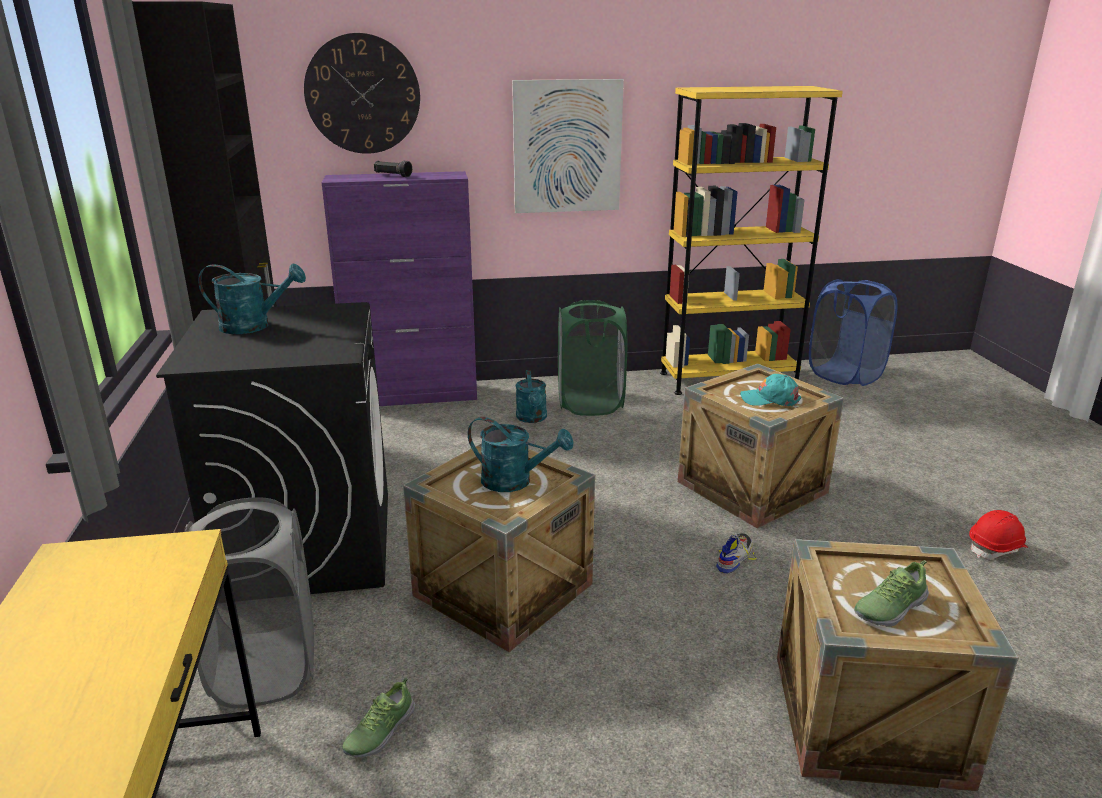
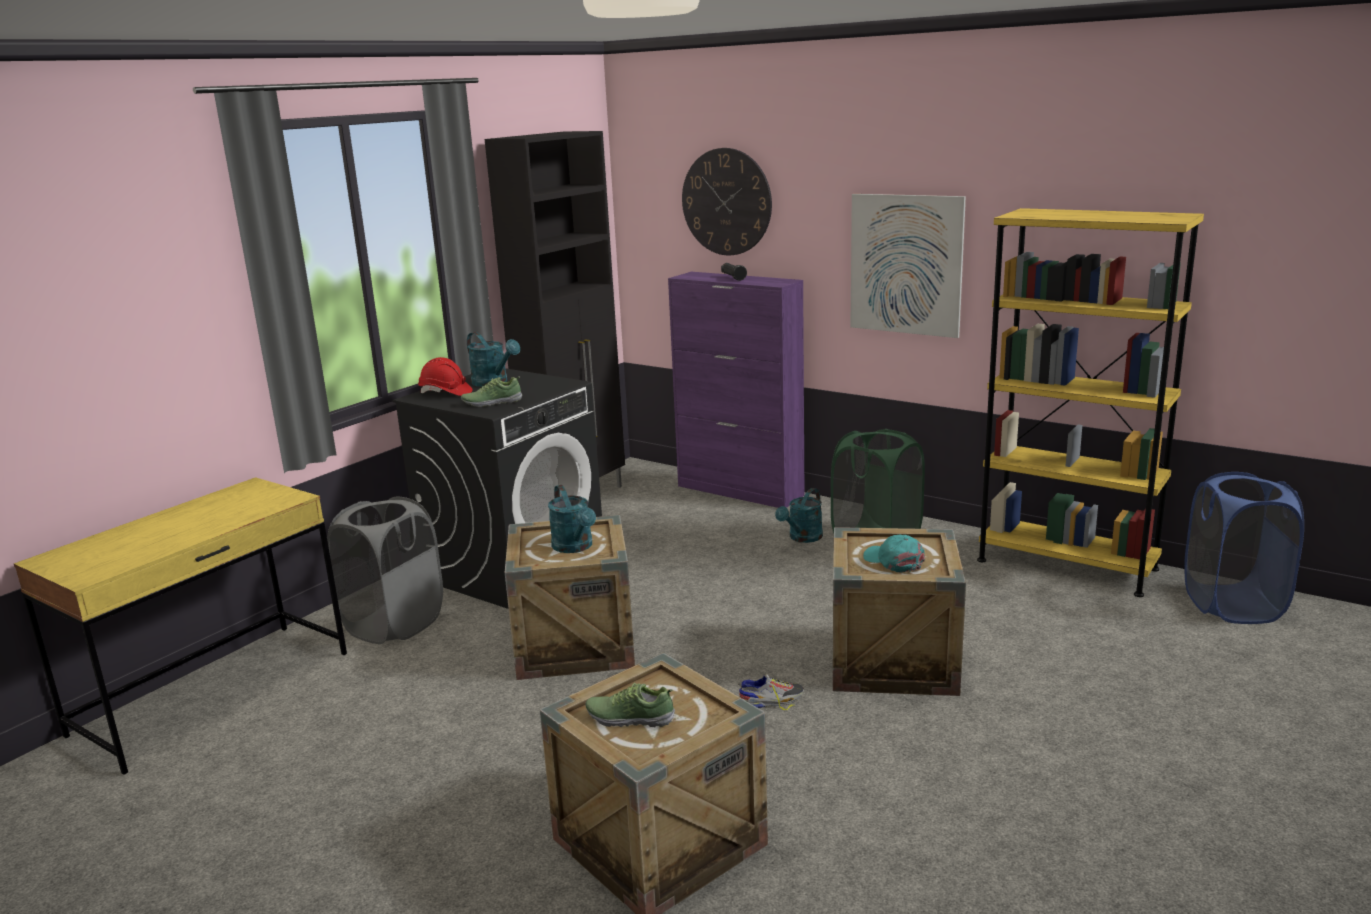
camera: 45 degrees right, 5 degrees down
shoe [342,678,415,758] -> shoe moved to [461,377,522,407]
red hard hat [969,510,1028,559] -> red hard hat moved to [418,357,472,396]

